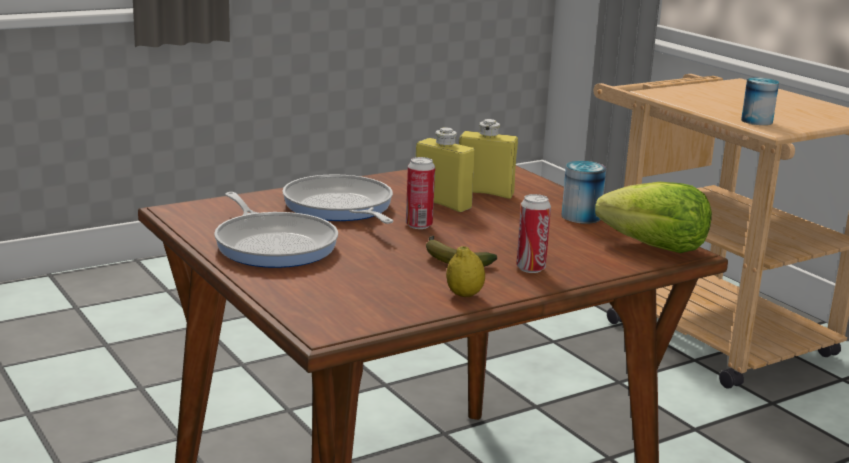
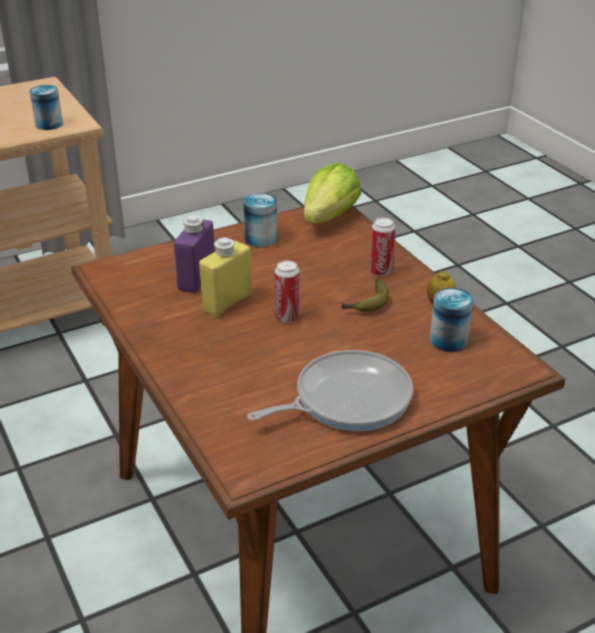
camera: 85 degrees left, 15 degrees up
frying pan [282,174,393,224] -> none
yellow bottle [459,119,518,199] -> purple bottle [174,215,215,293]
none -> can [430,288,474,352]

